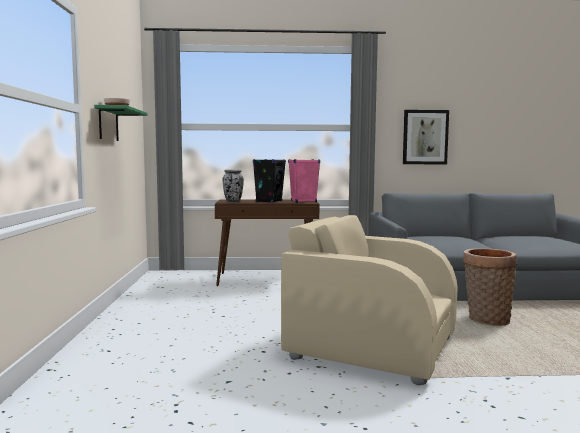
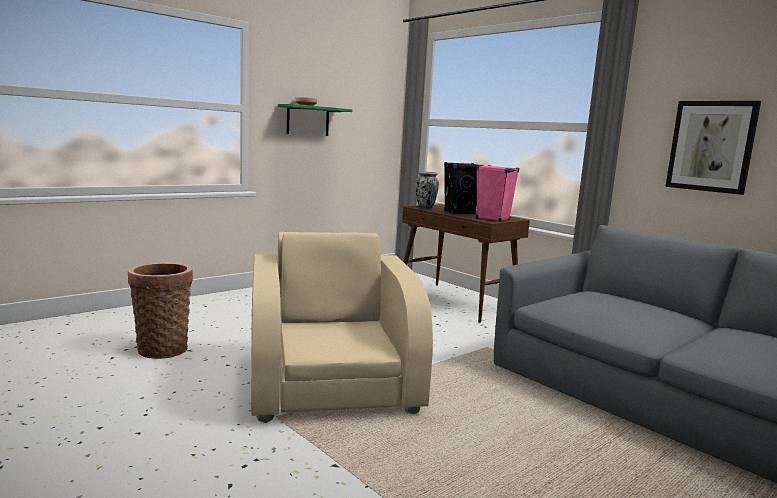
camera: 50 degrees right, 5 degrees up
basket [463,248,517,326] -> basket moved to [128,262,193,359]

